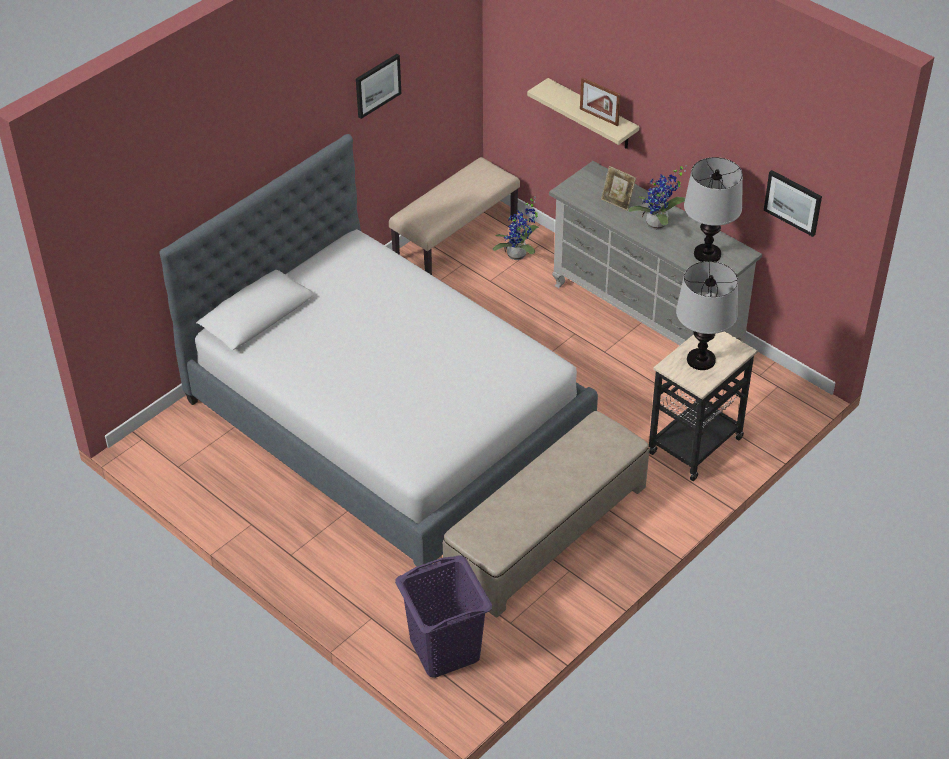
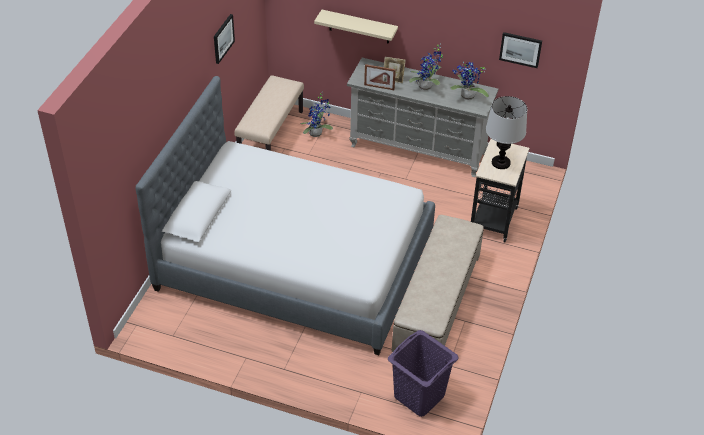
camera: 25 degrees left, 0 degrees up
picture frame [580,77,621,126] -> picture frame moved to [364,64,396,90]
table lamp [684,157,743,262] -> potted plant [450,62,489,100]

